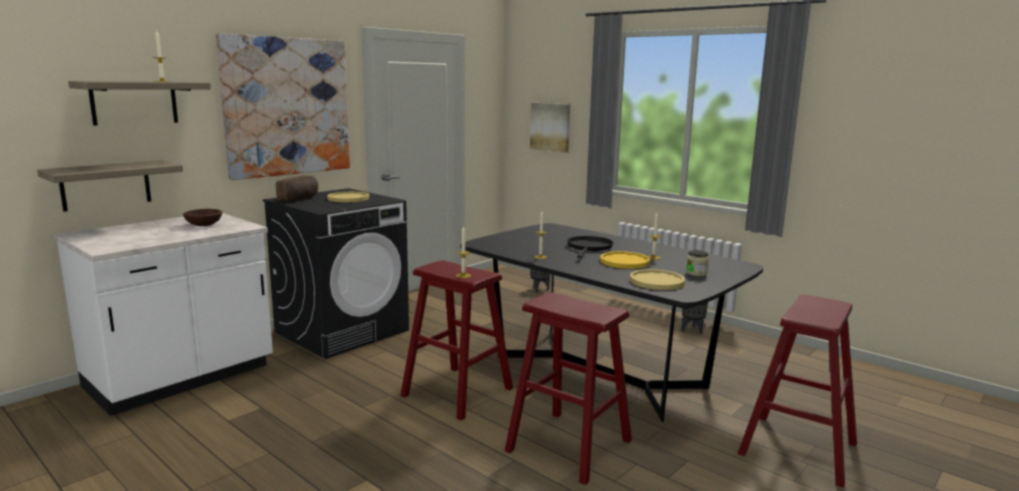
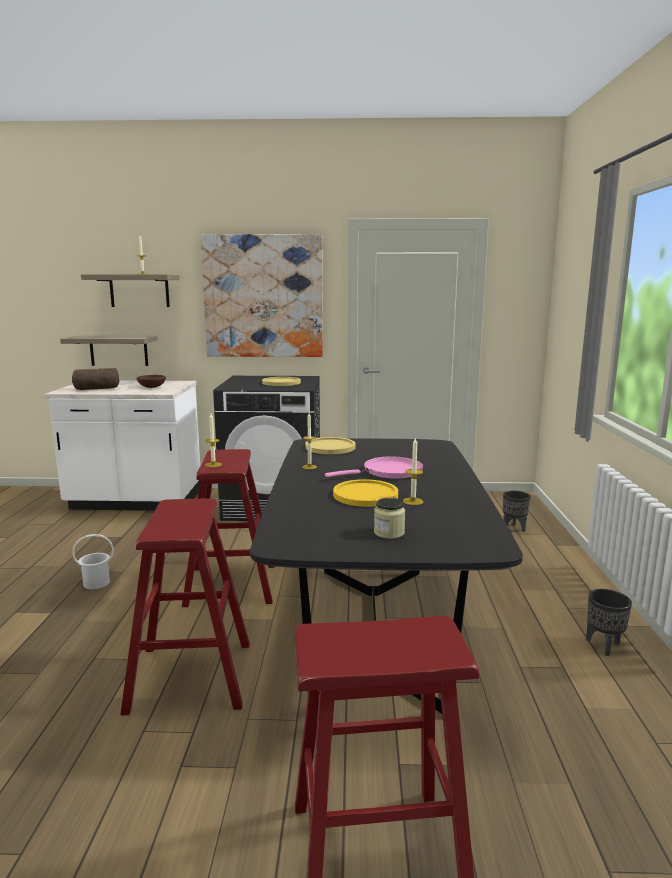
camera: 50 degrees right, 0 degrees up
bread [276,175,318,202] -> bread moved to [72,368,119,390]
picture [530,103,570,153] -> none
black frying pan [567,236,614,258] -> pink frying pan [325,456,423,479]
yellow plate [630,269,685,290] -> yellow plate moved to [305,437,356,454]
none -> white bucket [72,534,114,589]

